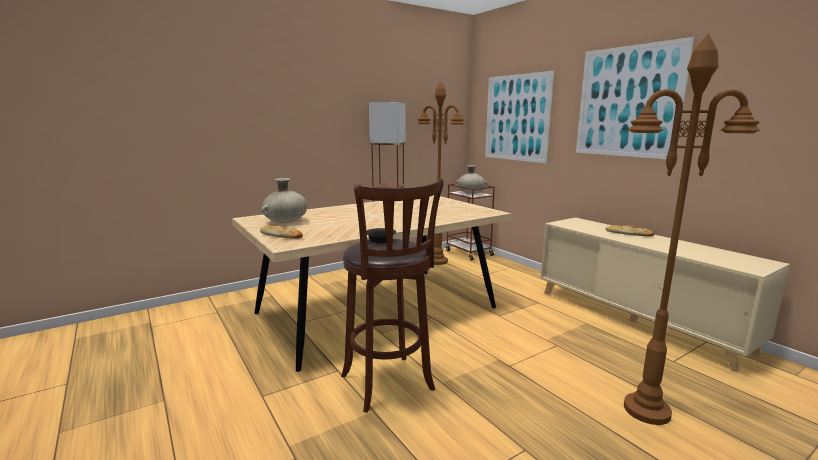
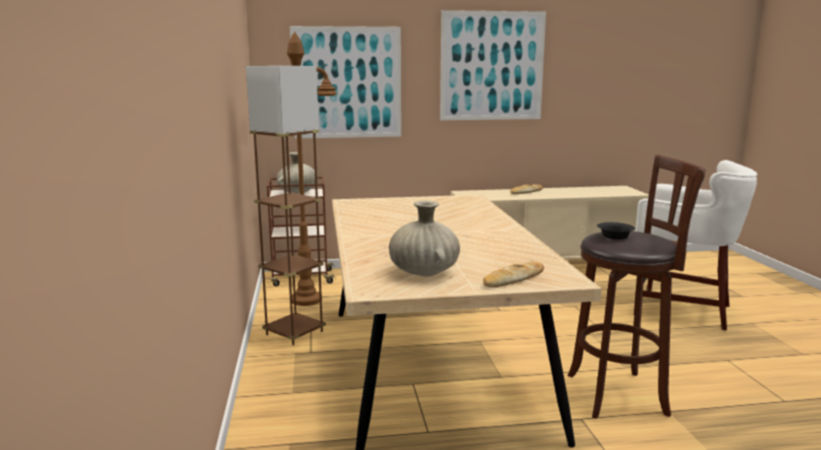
camera: 65 degrees left, 0 degrees up
brown floor lamp [624,34,760,425] -> white stool [634,160,757,331]

